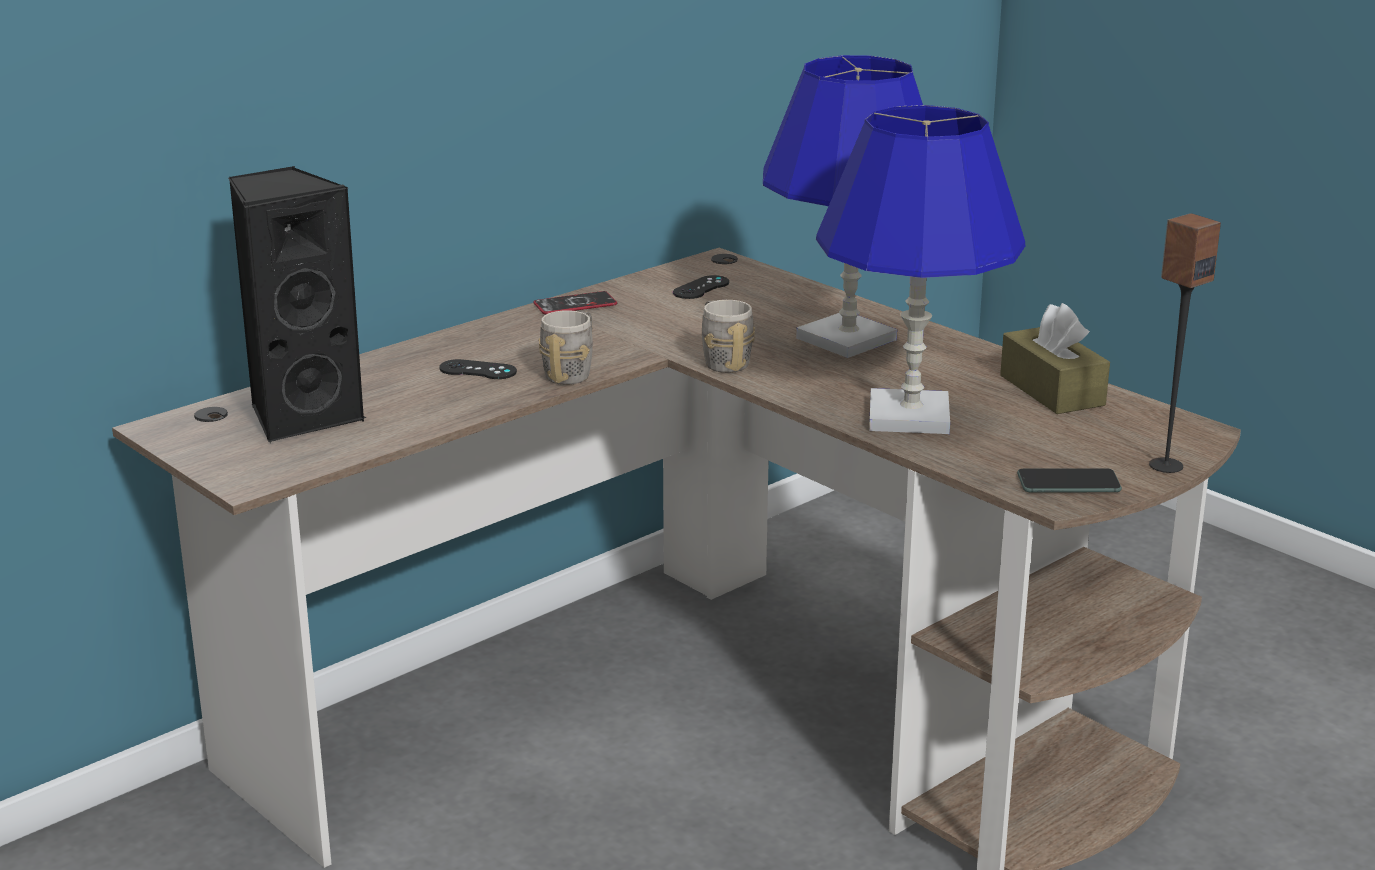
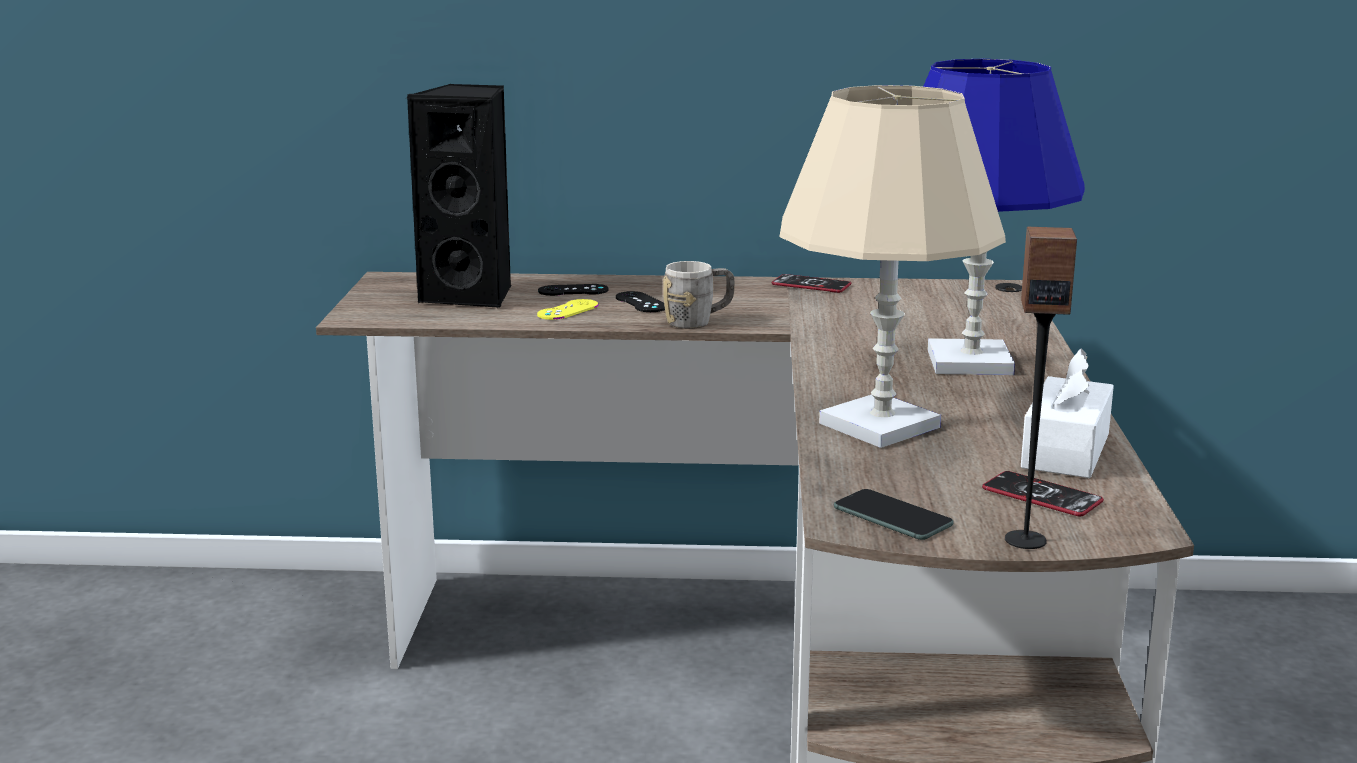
camera: 45 degrees right, 5 degrees down
black game controller [673,275,729,299] -> black game controller moved to [538,284,609,296]
grey mug [702,300,755,373] -> none
blue table lamp [816,105,1025,434] -> beige table lamp [779,85,1006,448]
brown tissue box [1000,303,1110,414] -> white tissue box [1021,349,1114,478]
none -> yellow game controller [537,299,598,320]
none -> phone [982,471,1104,516]

